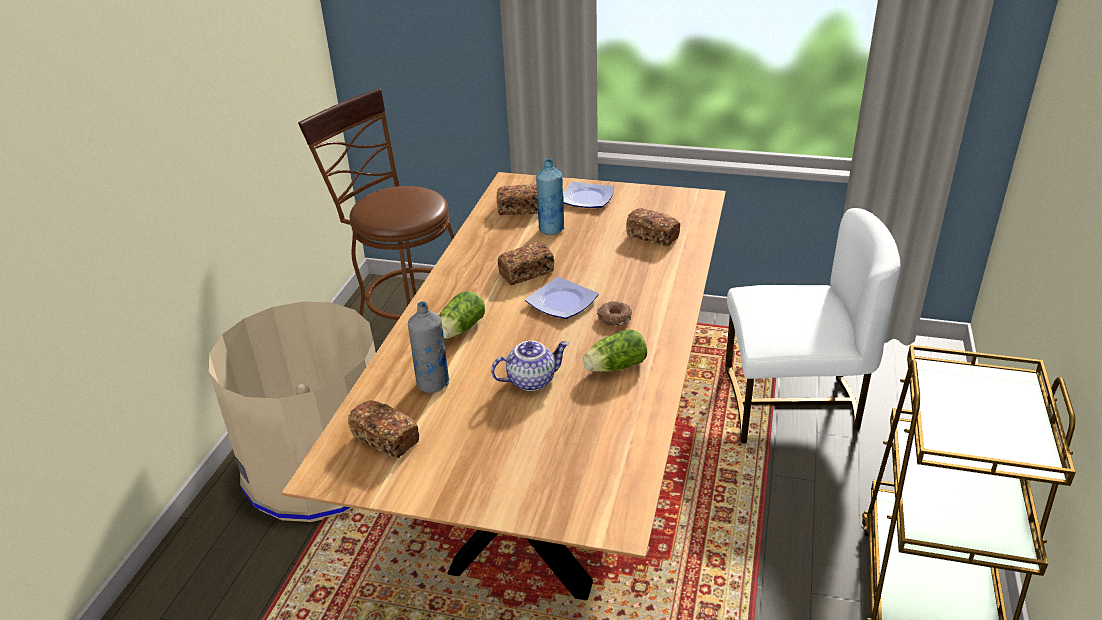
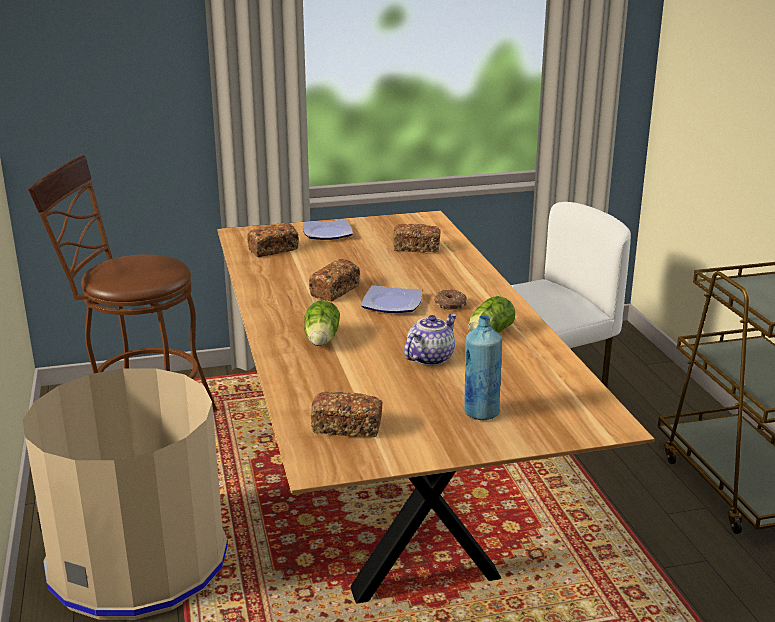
camera: 30 degrees left, 10 degrees down
grey bottle [408,301,449,393] -> none
blue bottle [536,159,564,235] -> blue bottle moved to [464,315,502,420]

